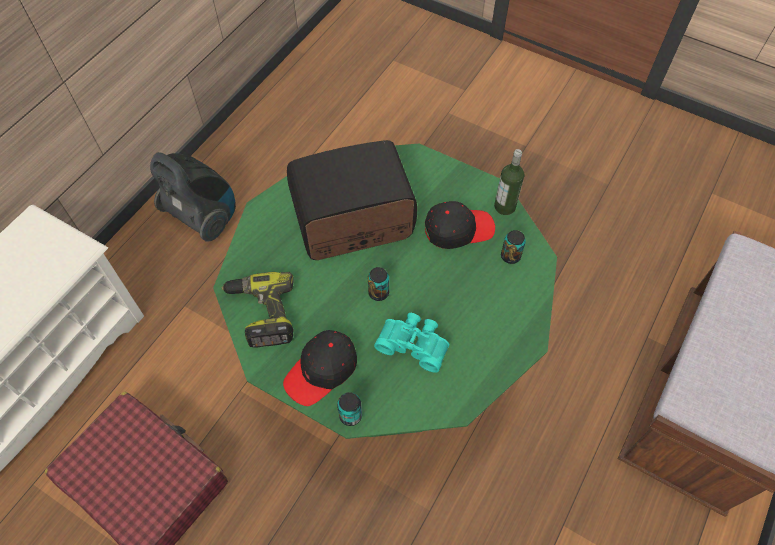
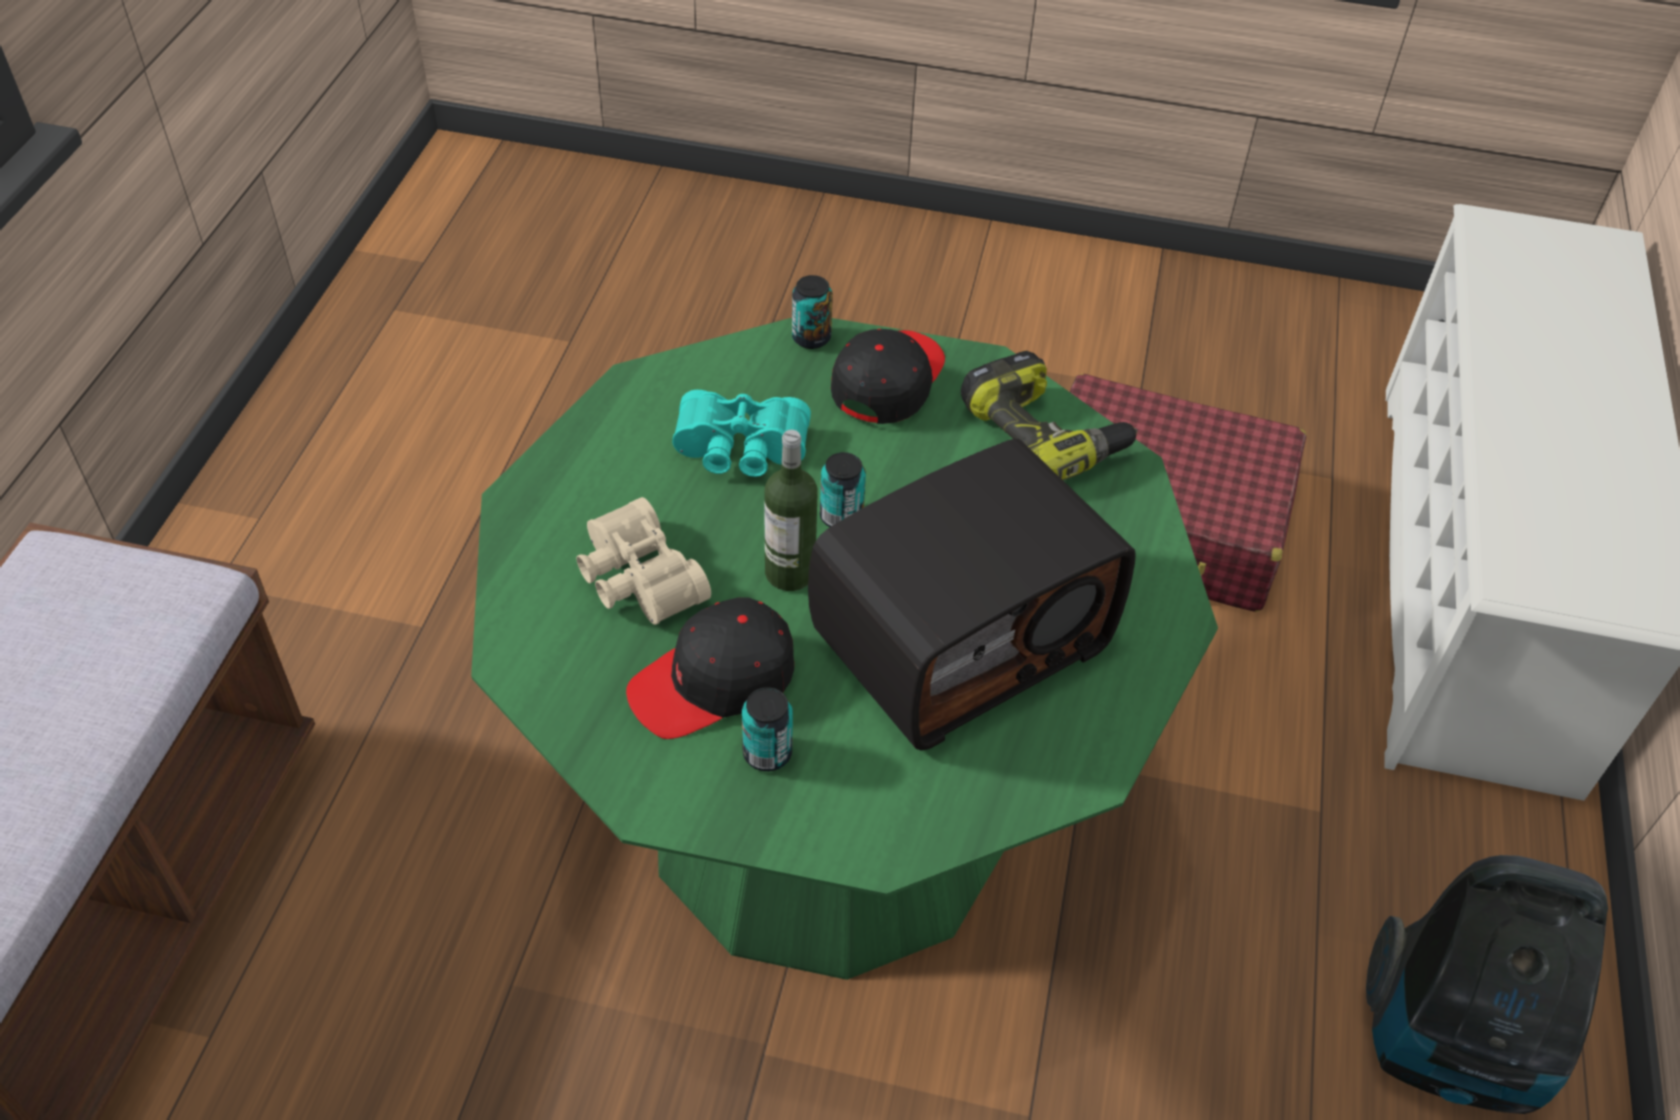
camera: 160 degrees right, 10 degrees down
bottle [494,149,525,215] -> bottle moved to [764,430,818,591]
can [501,230,526,264] -> can moved to [742,687,793,771]
none -> beige binoculars [576,497,711,625]

